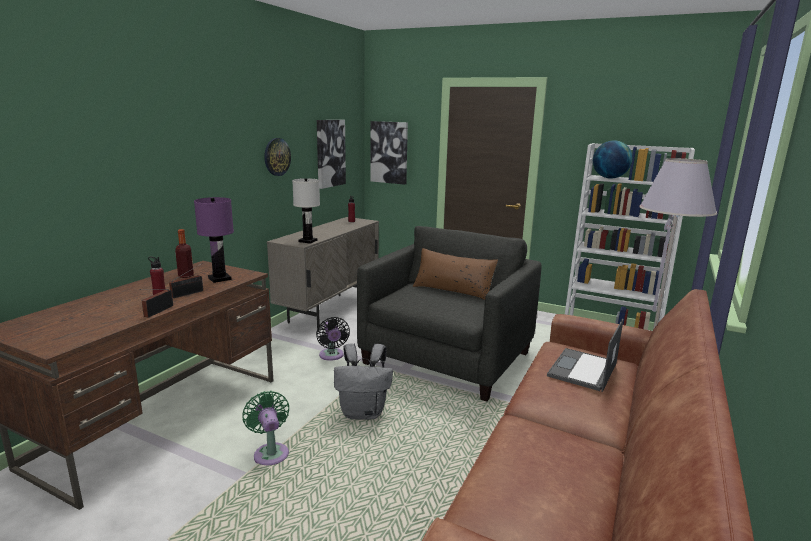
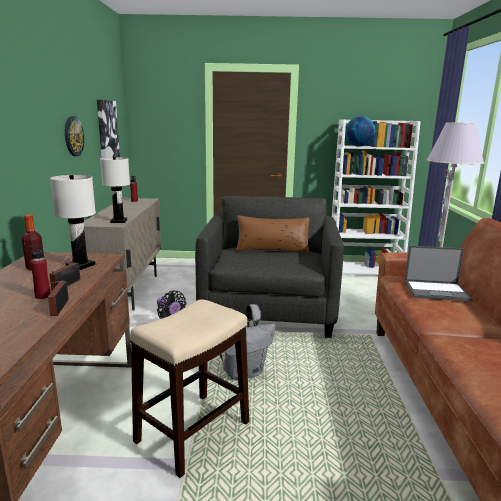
camera: 25 degrees left, 0 degrees up
purple table lamp [194,197,234,283] -> white table lamp [50,175,96,270]
green fan [242,391,289,465] -> stool [130,299,249,478]
picture [370,121,408,185] -> none
laptop [547,319,624,392] -> laptop turned 90 degrees counterclockwise [404,246,473,301]

